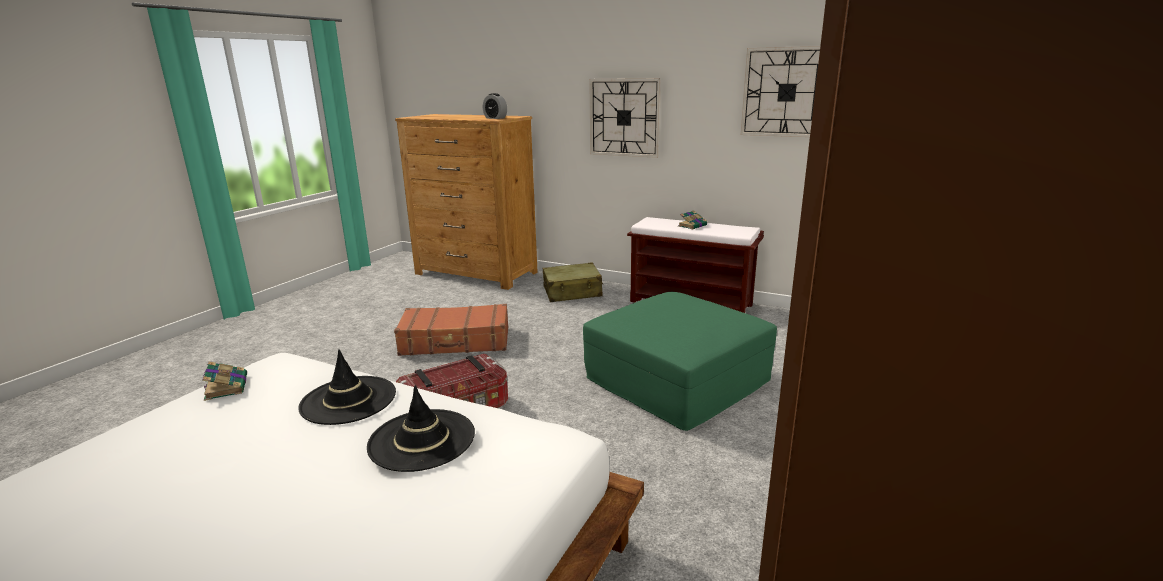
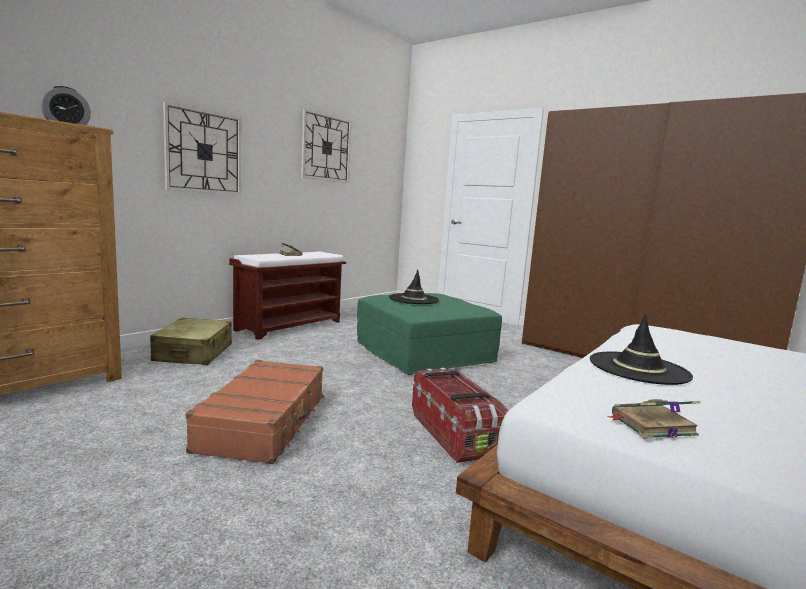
camera: 80 degrees left, 10 degrees down
black hat [367,386,475,472] -> black hat moved to [389,269,439,304]

